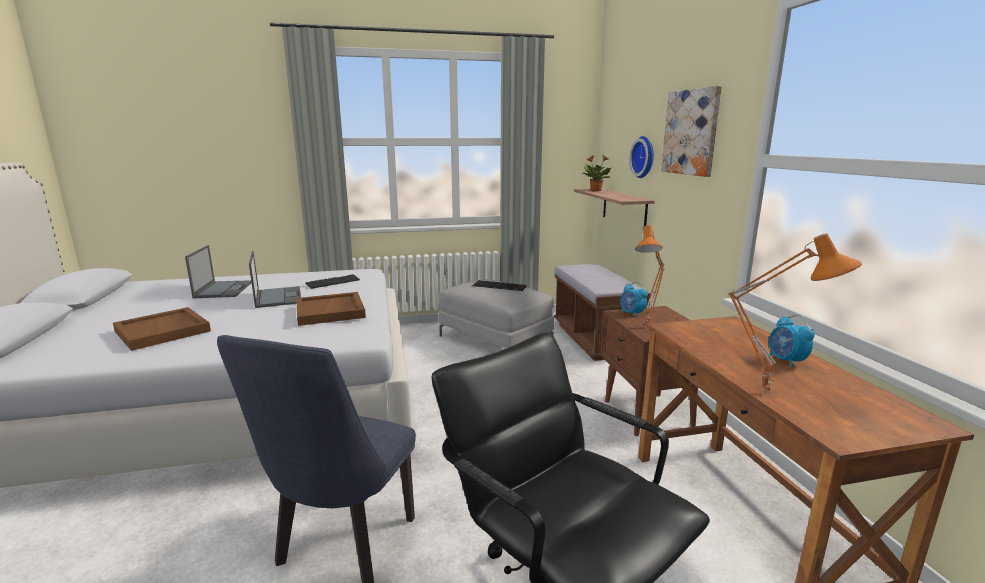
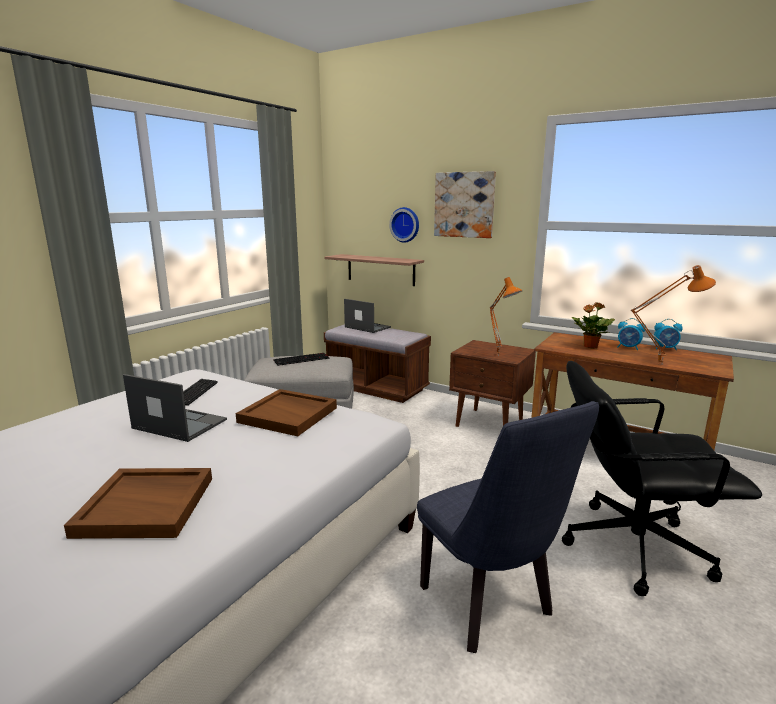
camera: 45 degrees left, 0 degrees up
laptop [185,245,251,298] -> laptop moved to [344,299,391,333]
potted plant [583,154,612,191] -> potted plant moved to [572,302,615,349]
alarm clock [620,282,648,317] -> alarm clock moved to [654,319,683,350]

